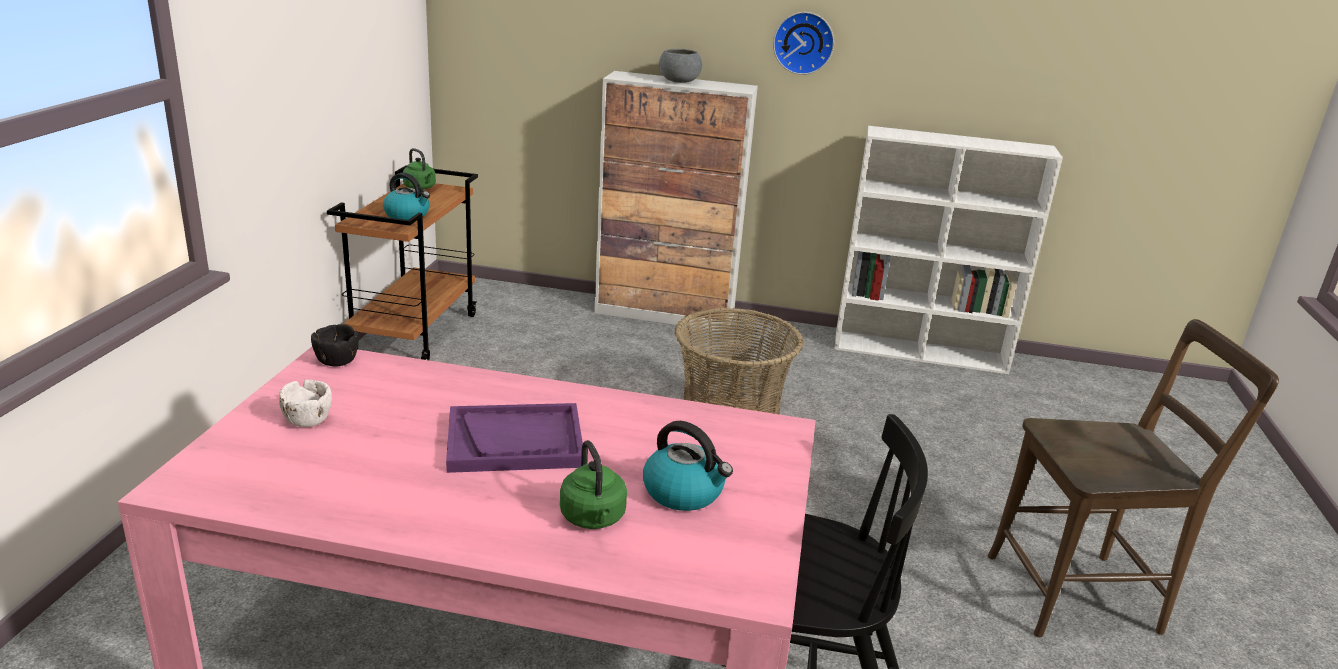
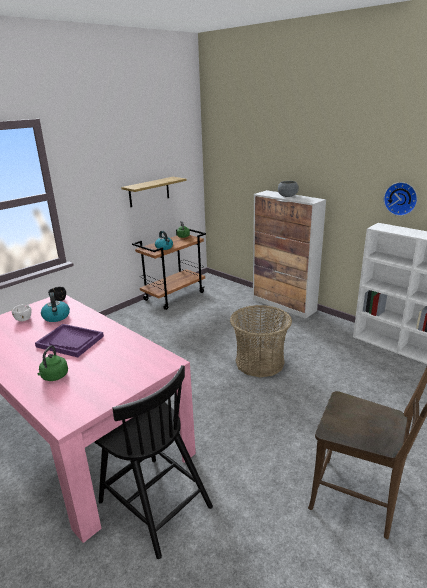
camera: 35 degrees right, 0 degrees up
kettle [643,421,733,511] -> kettle moved to [41,292,70,322]
wall clock [773,12,834,75] -> wall clock moved to [384,182,417,216]
none -> shelf [121,177,187,207]

